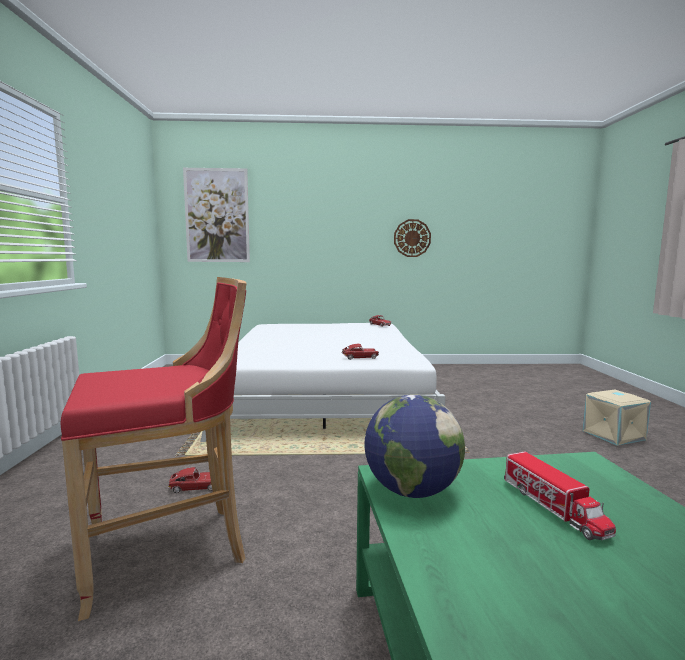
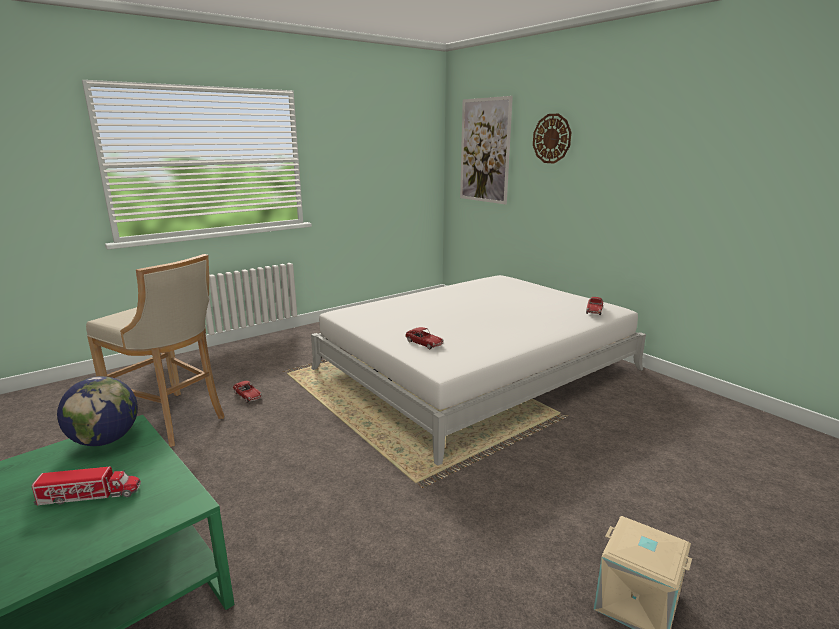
camera: 55 degrees right, 10 degrees up
red stool [61,277,247,621] -> beige stool [86,254,225,447]
wall clock [394,219,431,257] -> wall clock moved to [533,114,571,163]
toy truck [504,452,616,540] -> toy truck turned 135 degrees counterclockwise [32,467,141,505]

